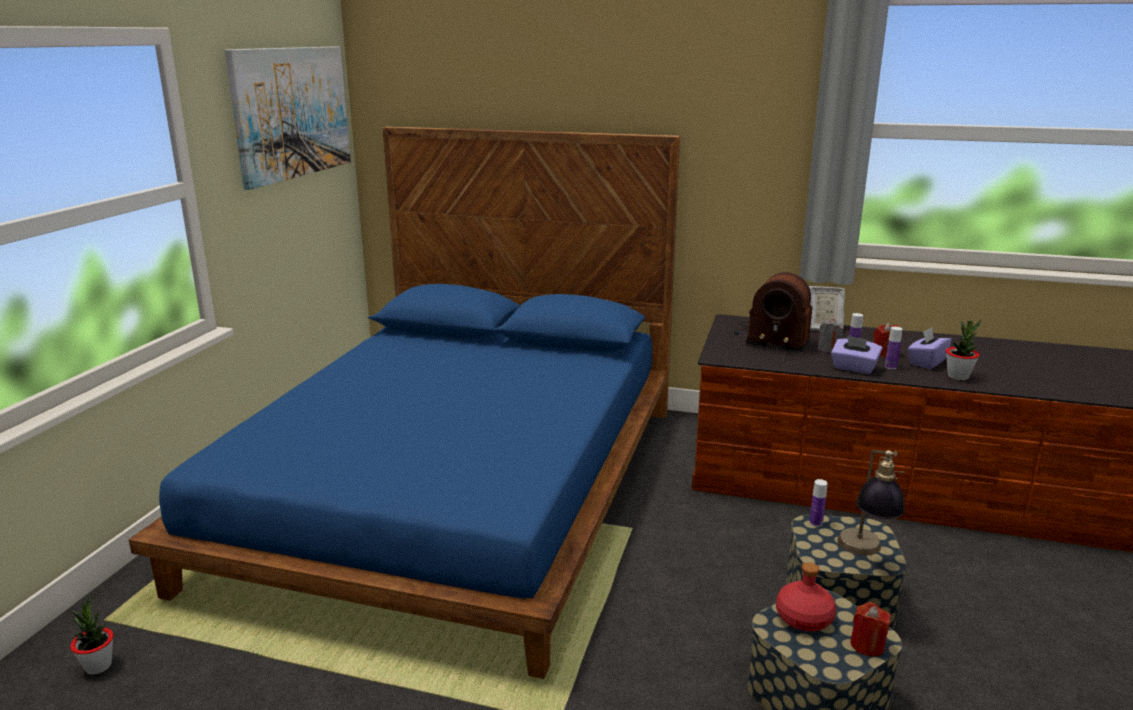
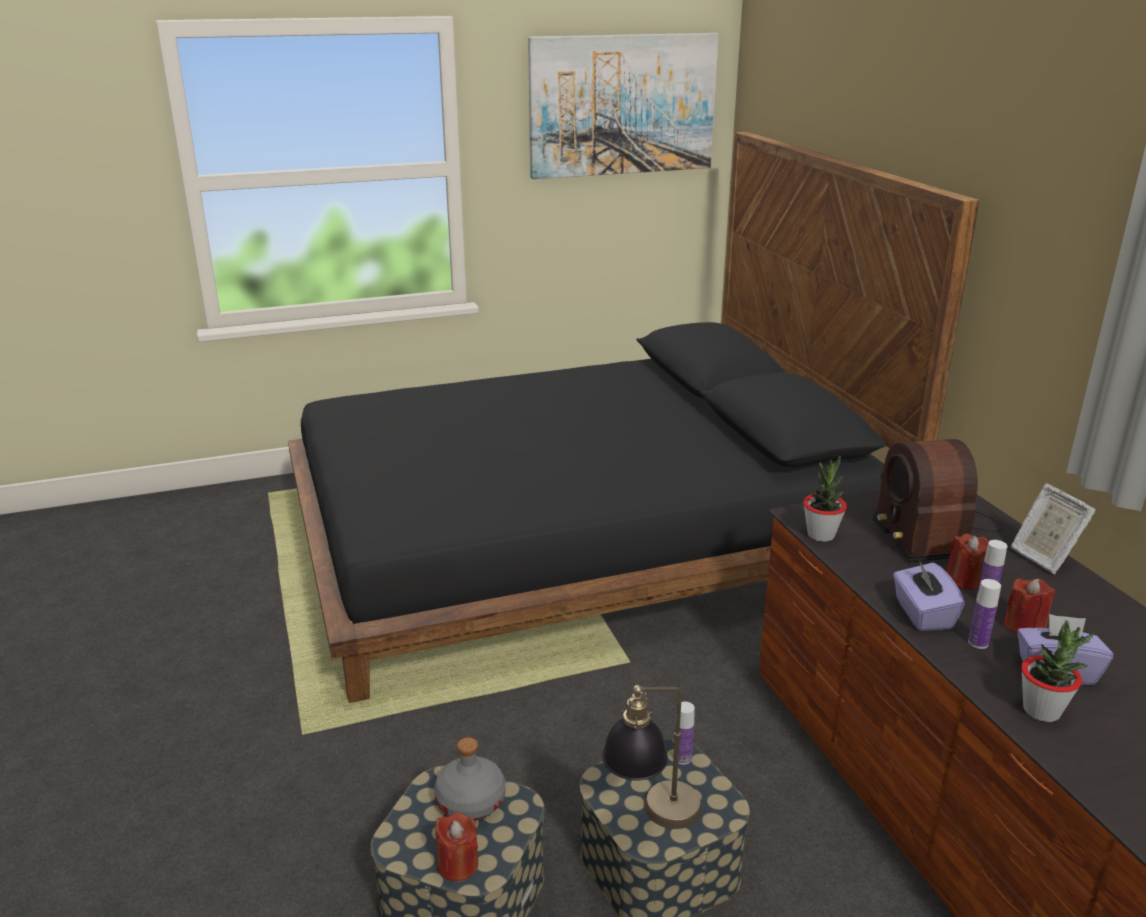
camera: 55 degrees right, 5 degrees up
potted plant [70,595,113,675] -> potted plant moved to [803,456,847,542]
blue bed [129,126,680,679] -> black bed [288,132,979,703]
red bottle [776,562,836,632] -> grey bottle [434,737,506,821]
grey candle [818,319,844,353] -> red candle [946,534,989,590]

